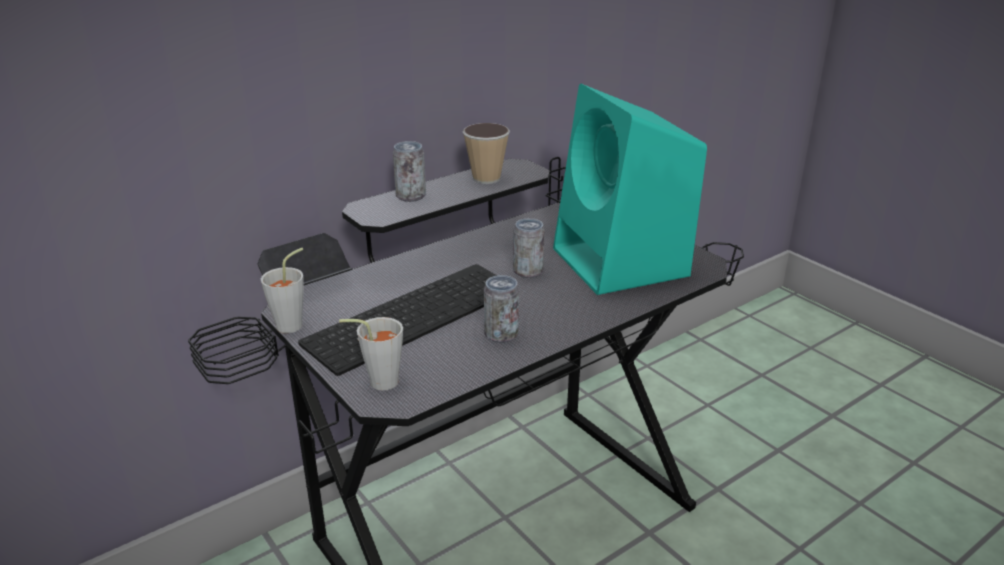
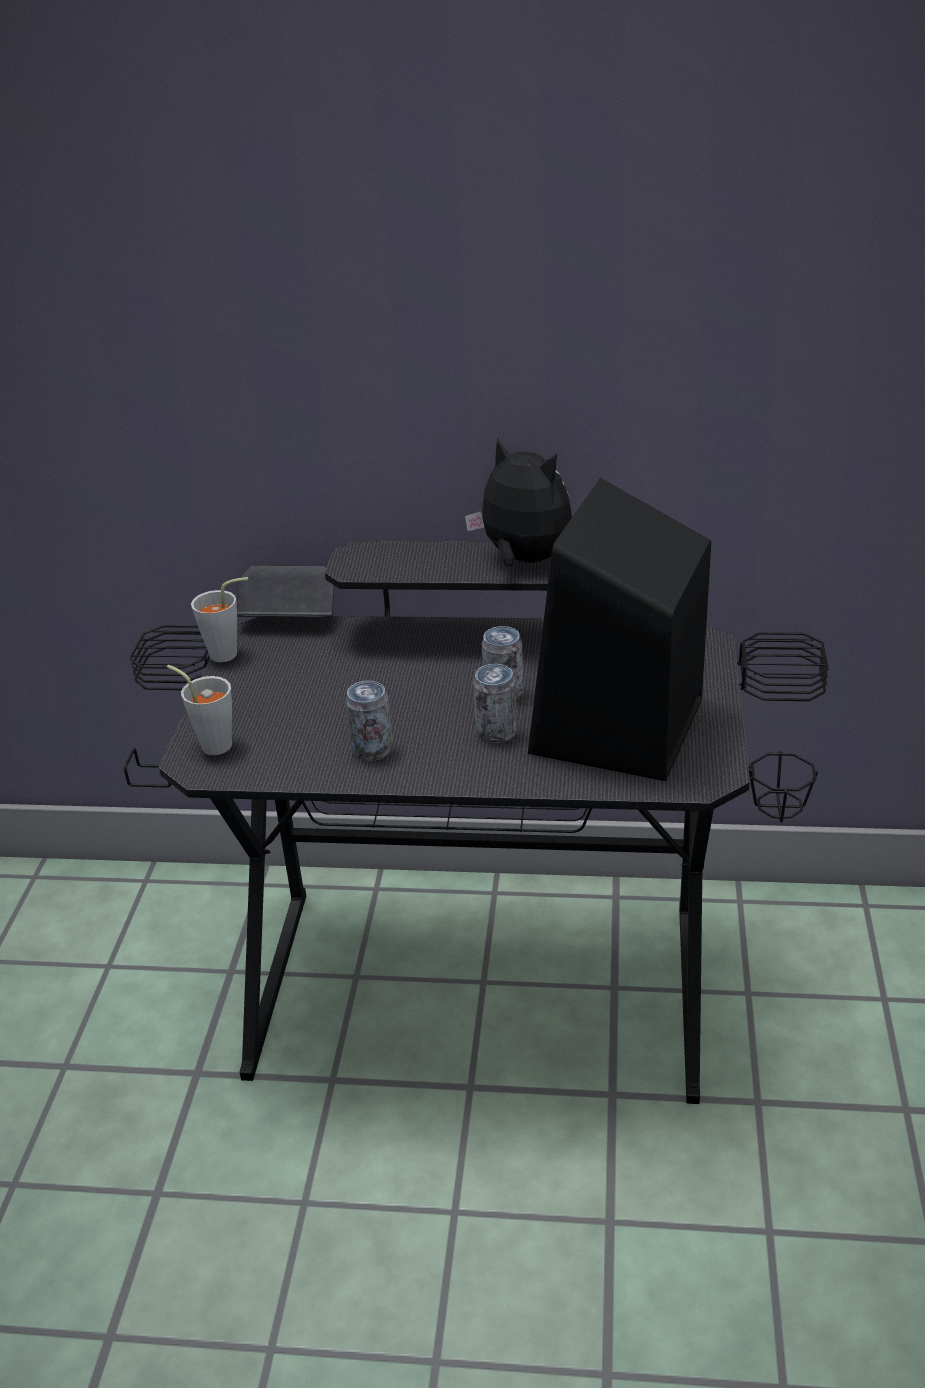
camera: 45 degrees right, 5 degrees up
keyboard [298,264,497,376] -> none
can [393,141,426,202] -> can moved to [473,664,517,744]
cup [463,123,510,184] -> plush toy [465,437,572,566]
turquoise speaker [553,84,707,295] -> black speaker [528,478,711,781]

